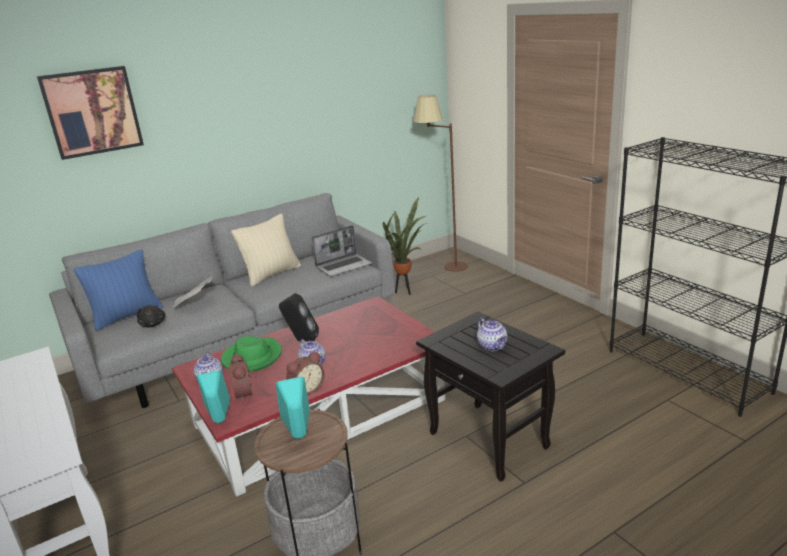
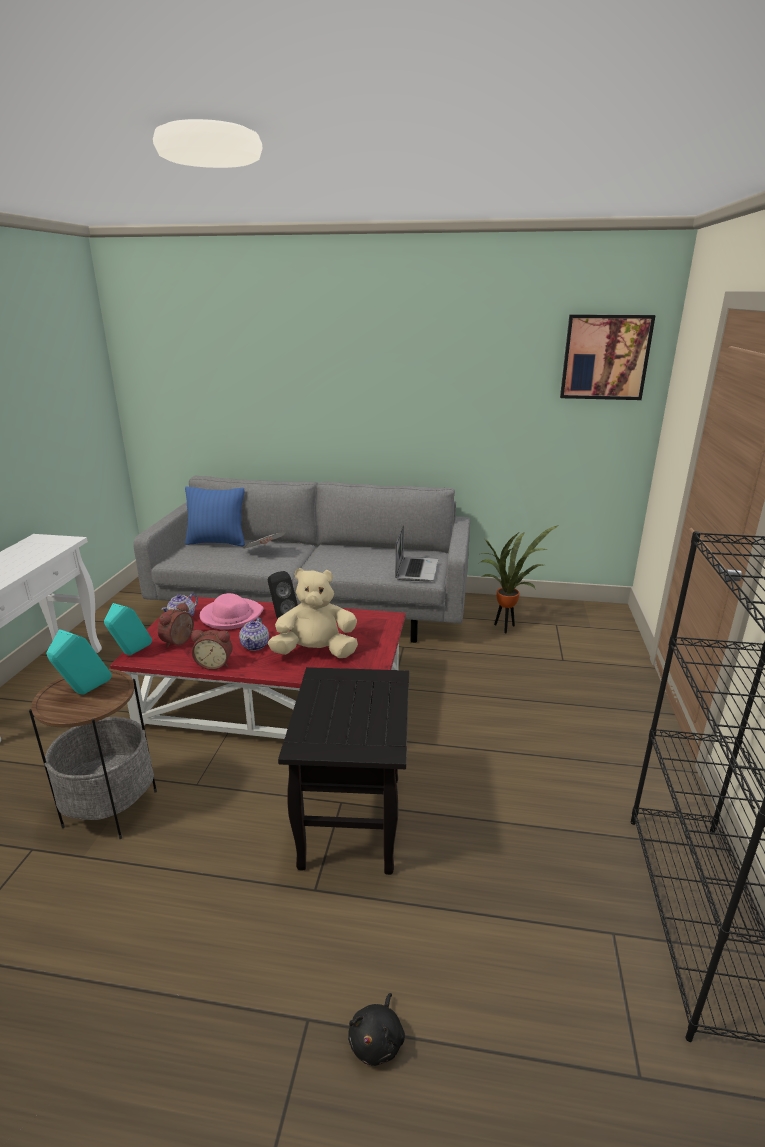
camera: 40 degrees right, 0 degrees up
picture [37,66,144,160] -> picture moved to [560,315,656,400]
black plush toy [137,305,166,327] -> black plush toy moved to [348,993,405,1066]
green hat [221,336,282,372] -> pink hat [199,593,264,630]
beige pillow [231,214,301,287] -> none
laptop [311,225,372,276] -> laptop turned 90 degrees counterclockwise [395,525,438,582]
brown floor lamp [413,95,468,272] -> none
teapot [477,318,507,351] -> none
none -> beige plush toy [268,568,358,658]

